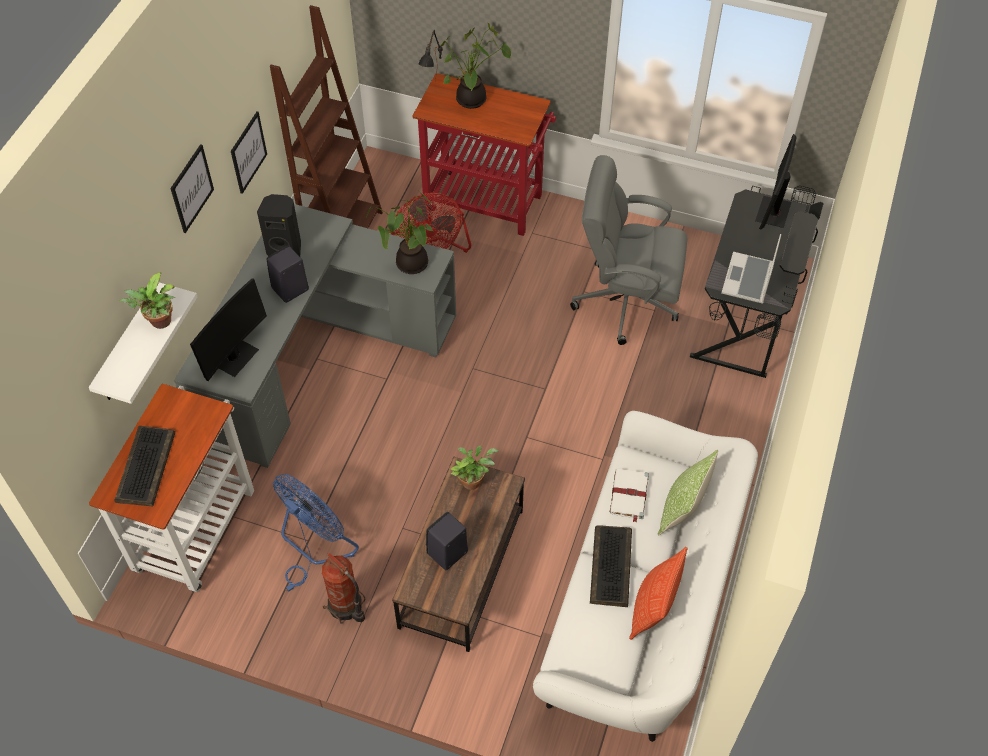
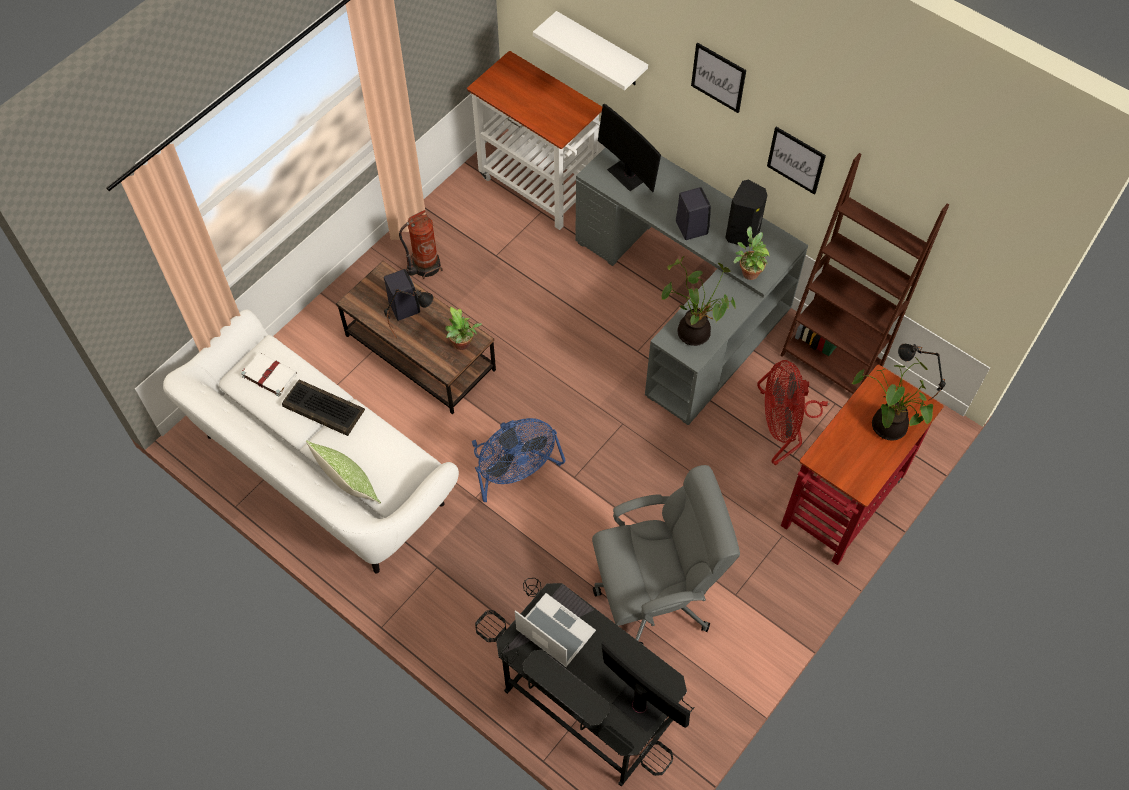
camera: 110 degrees right, 5 degrees up
keyboard [114,426,175,506] -> none
potted plant [119,272,175,329] -> potted plant moved to [734,226,770,280]
blue fan [273,474,359,591] -> blue fan moved to [472,418,565,502]
grey office chair [570,155,687,345] -> grey office chair turned 45 degrees clockwise [592,465,740,645]
white book [609,469,649,523] -> white book moved to [241,352,297,396]
orange pillow [629,547,687,640] -> none
none -> black table lamp [384,289,433,337]

